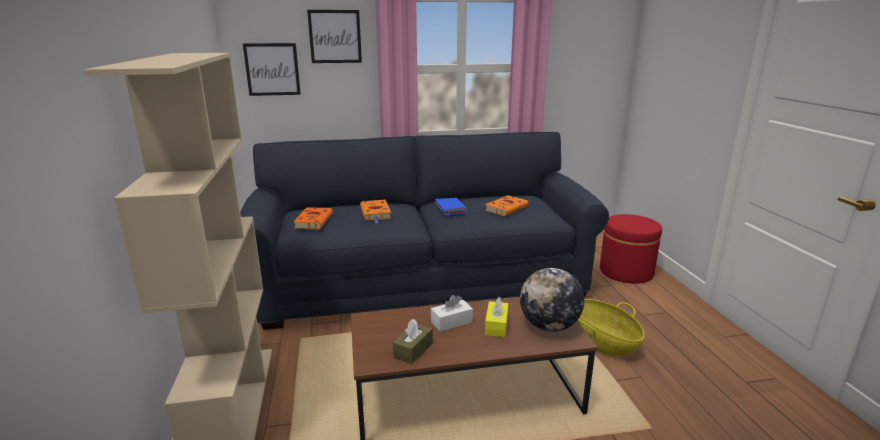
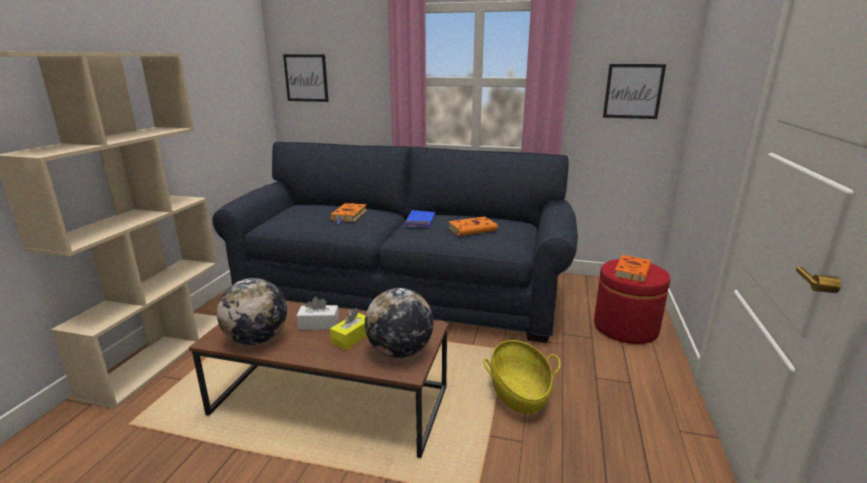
camera: 25 degrees right, 0 degrees up
orange book [293,207,333,229] -> orange book moved to [614,255,651,282]
picture [307,10,362,63] -> picture moved to [603,64,666,119]
brown tissue box [393,319,433,364] -> globe [217,278,287,345]

